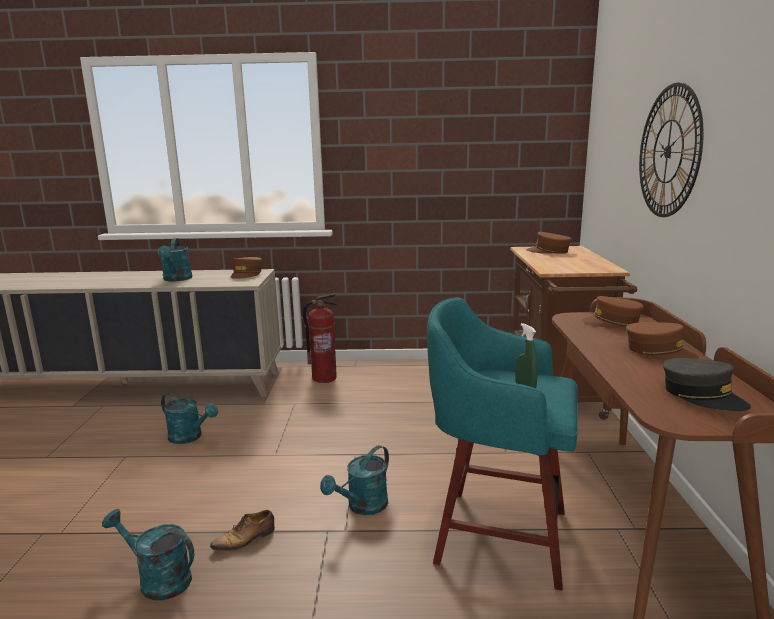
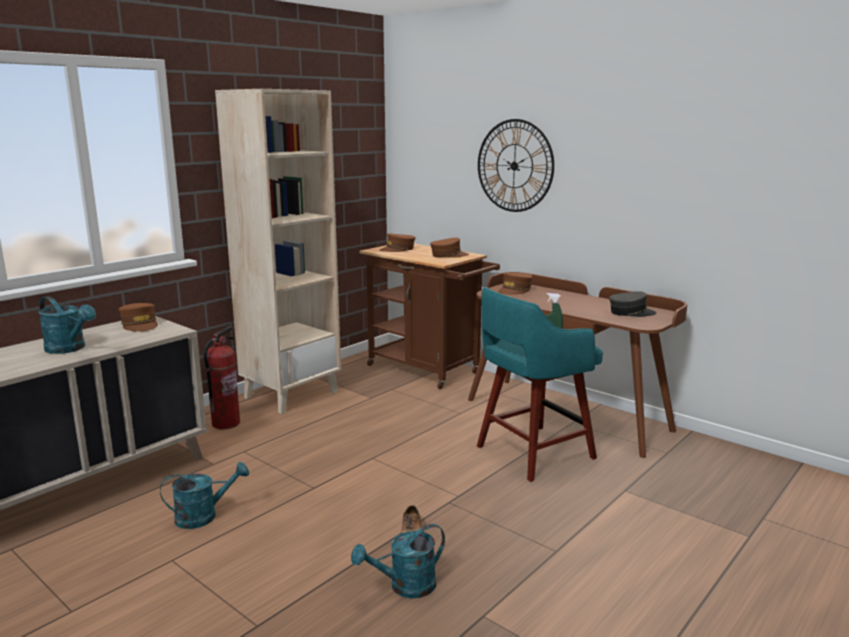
camera: 50 degrees left, 0 degrees up
turquoise watering can [320,445,389,515] -> none
brown cap [626,322,699,360] -> brown cap moved to [430,238,469,258]
none -> beige bookcase [215,89,341,414]

